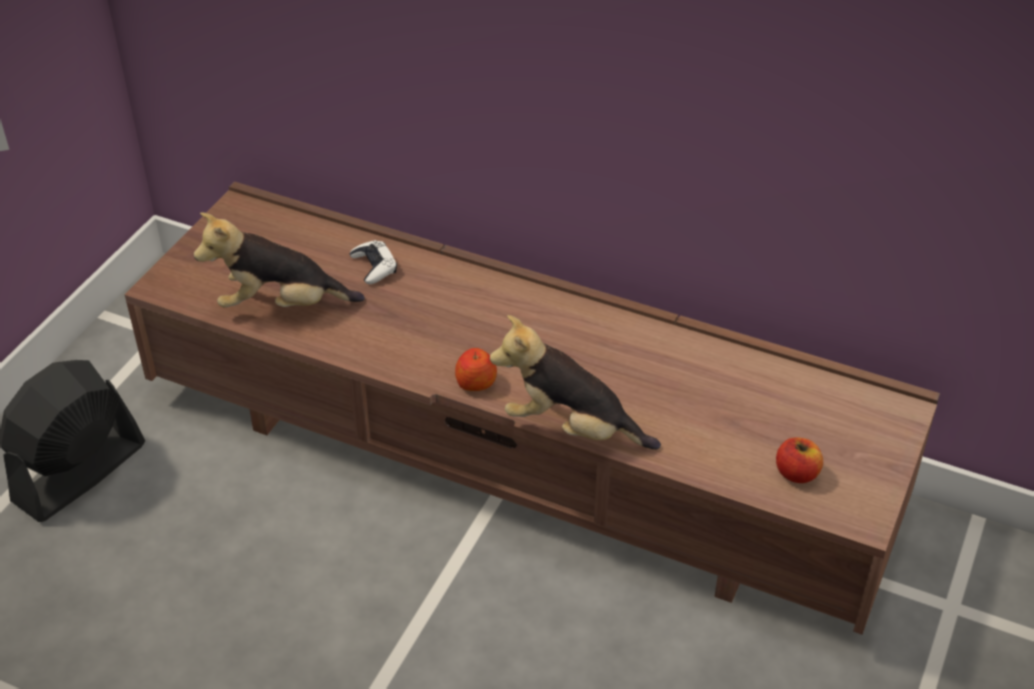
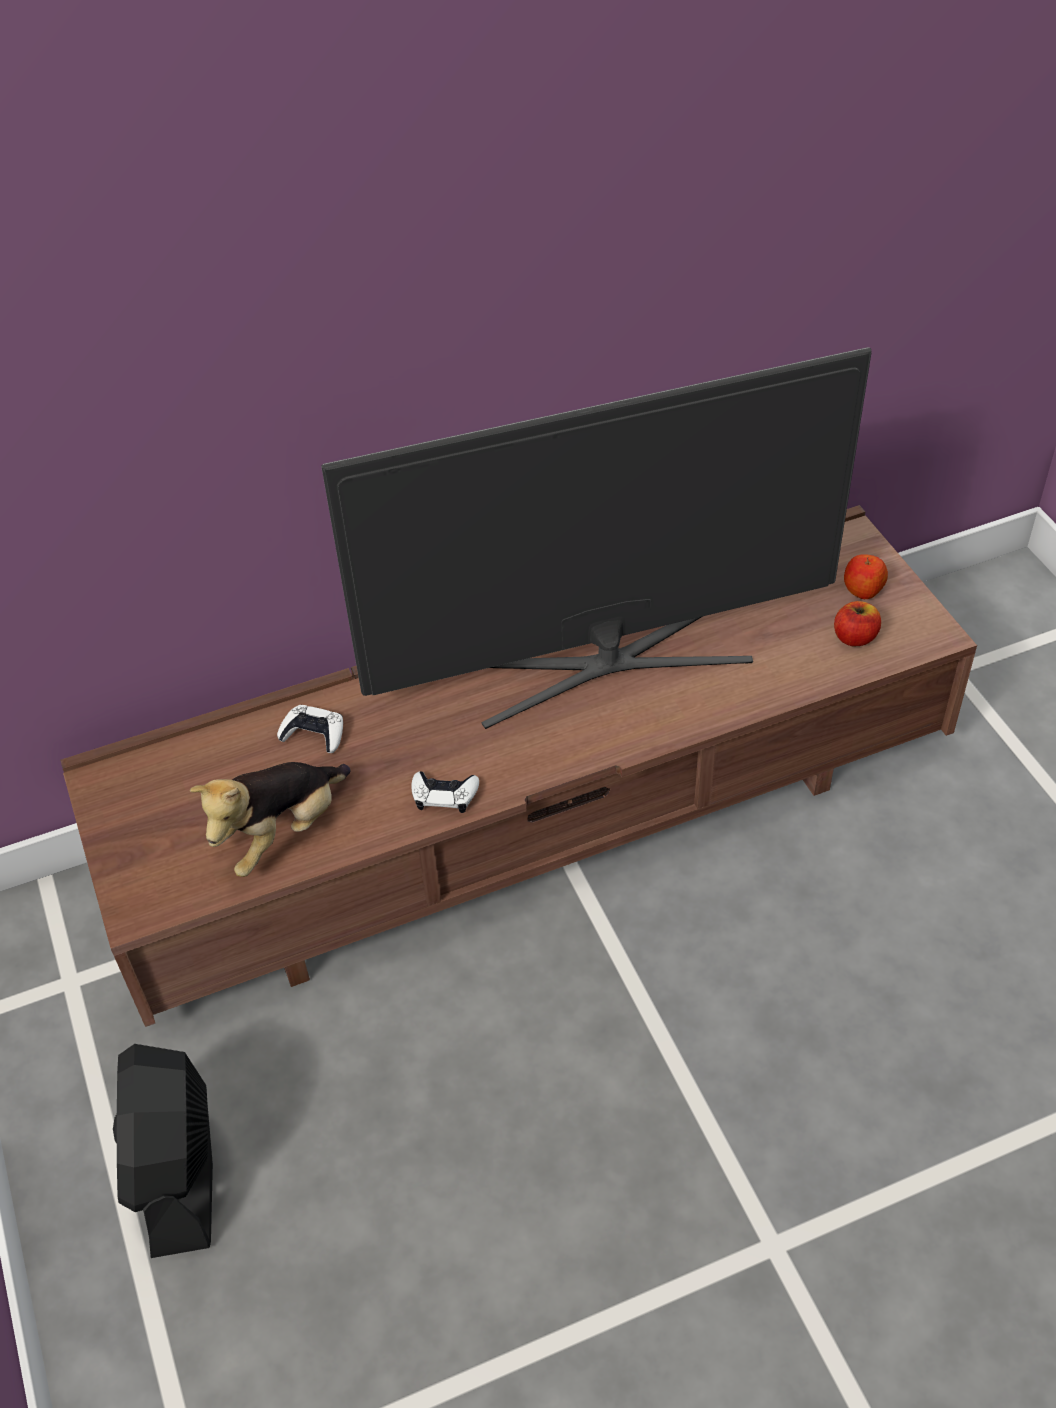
camera: 45 degrees left, 5 degrees up
apple [455,348,497,391] -> apple moved to [844,554,888,599]
plush toy [490,315,661,449] -> none
none -> television [321,347,872,729]
none -> white game controller [412,771,479,813]

